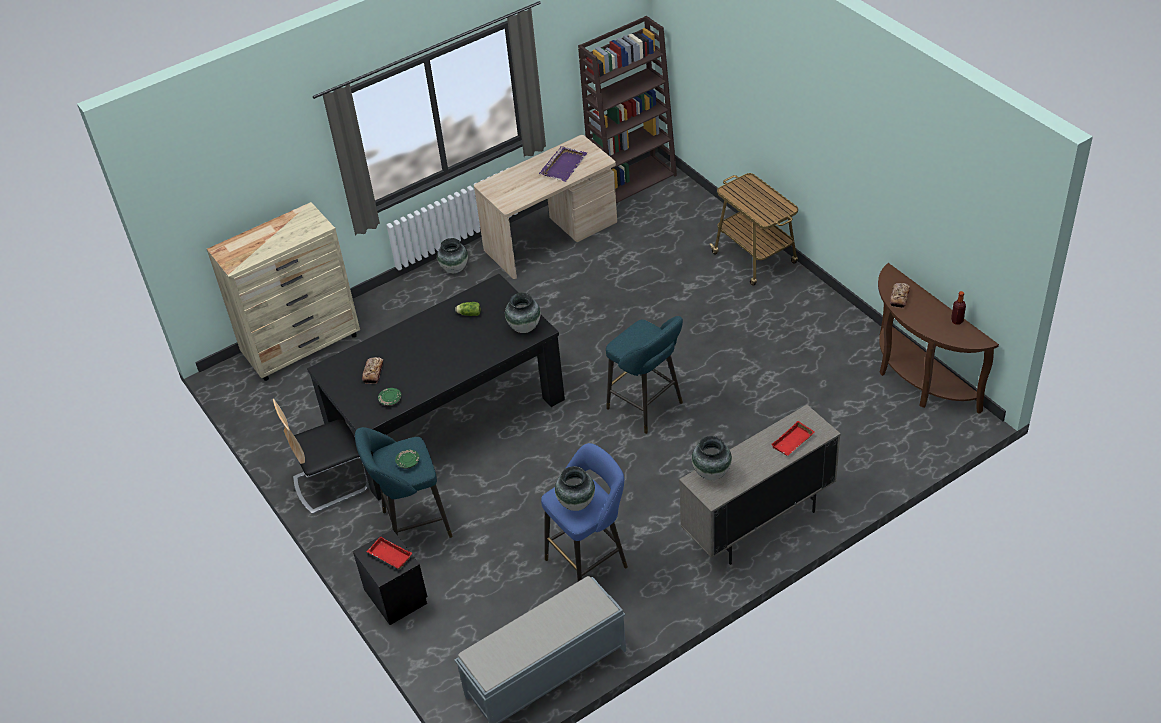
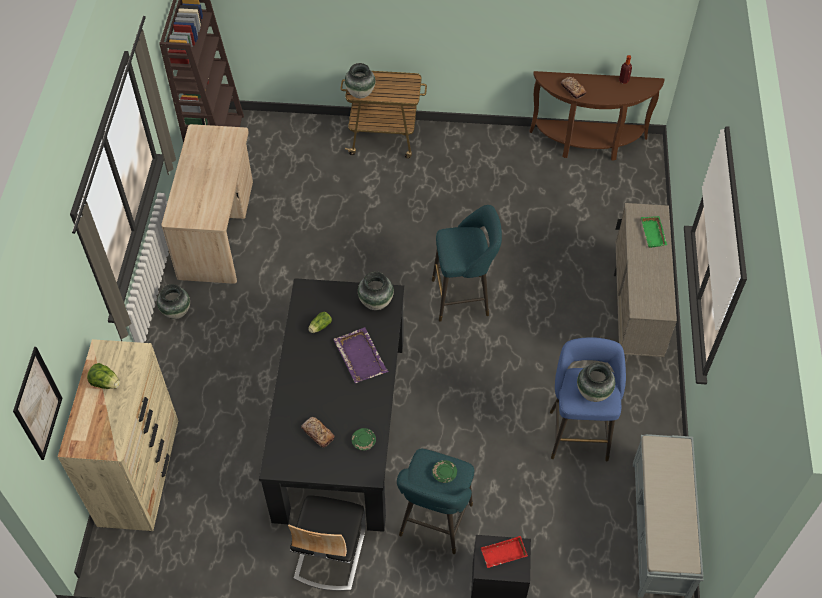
camera: 55 degrees left, 10 degrees up
purple tray [539,146,587,182] -> purple tray moved to [333,327,388,383]
vase [692,436,732,480] -> vase moved to [345,63,375,98]
red tray [771,421,815,456] -> green tray [641,216,667,248]
none -> picture [13,347,62,460]
none -> lettuce [87,363,120,389]

